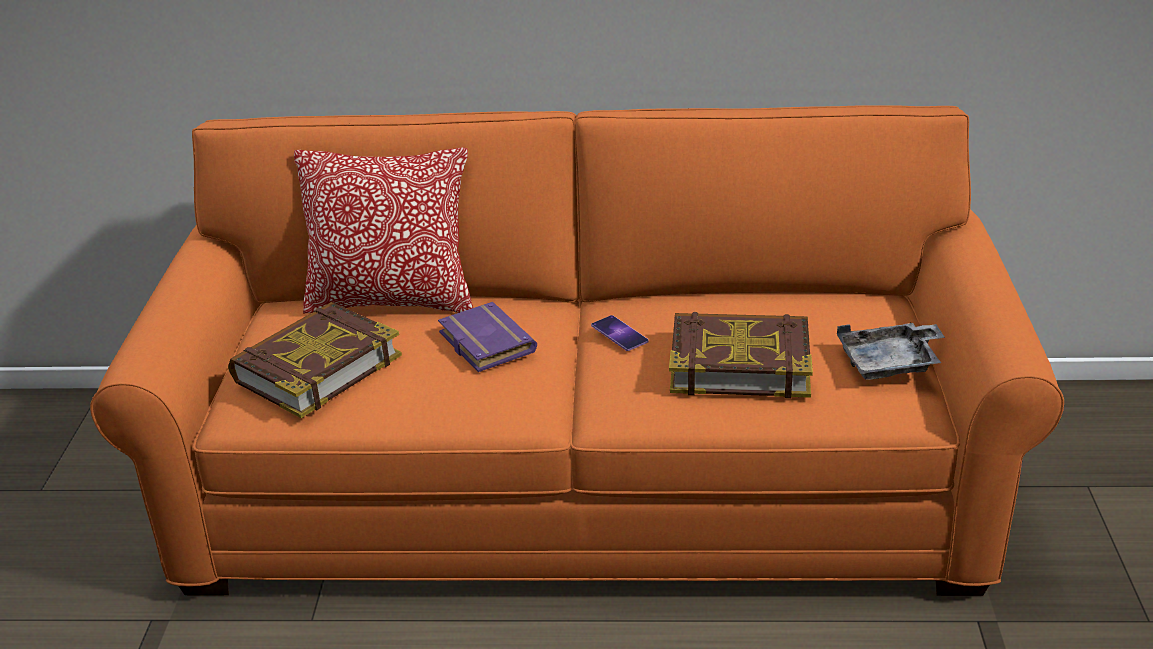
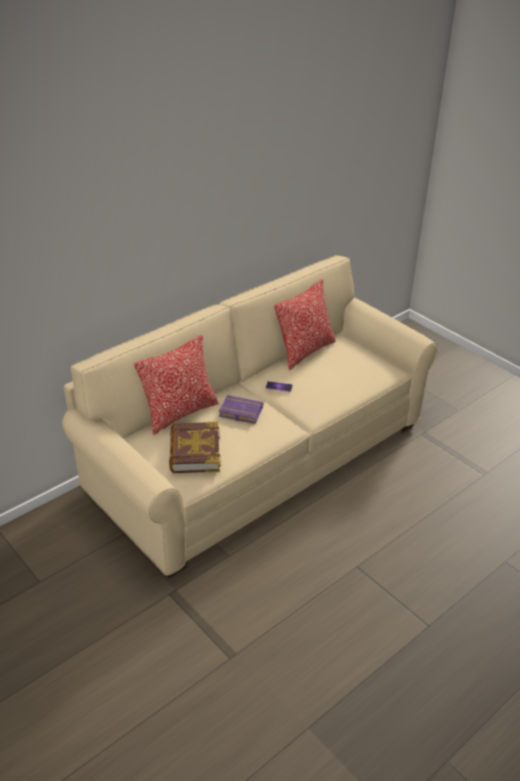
camera: 45 degrees left, 5 degrees up
orange sofa [90,106,1064,596] -> beige sofa [62,255,438,578]
book [669,312,813,398] -> none
grey tray [837,323,945,380] -> none
none -> pillow [274,279,336,370]

